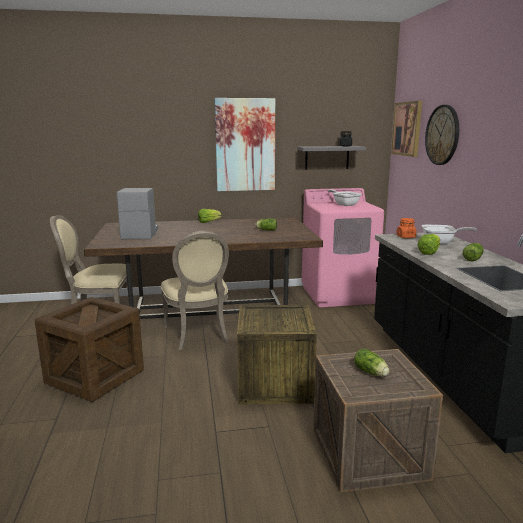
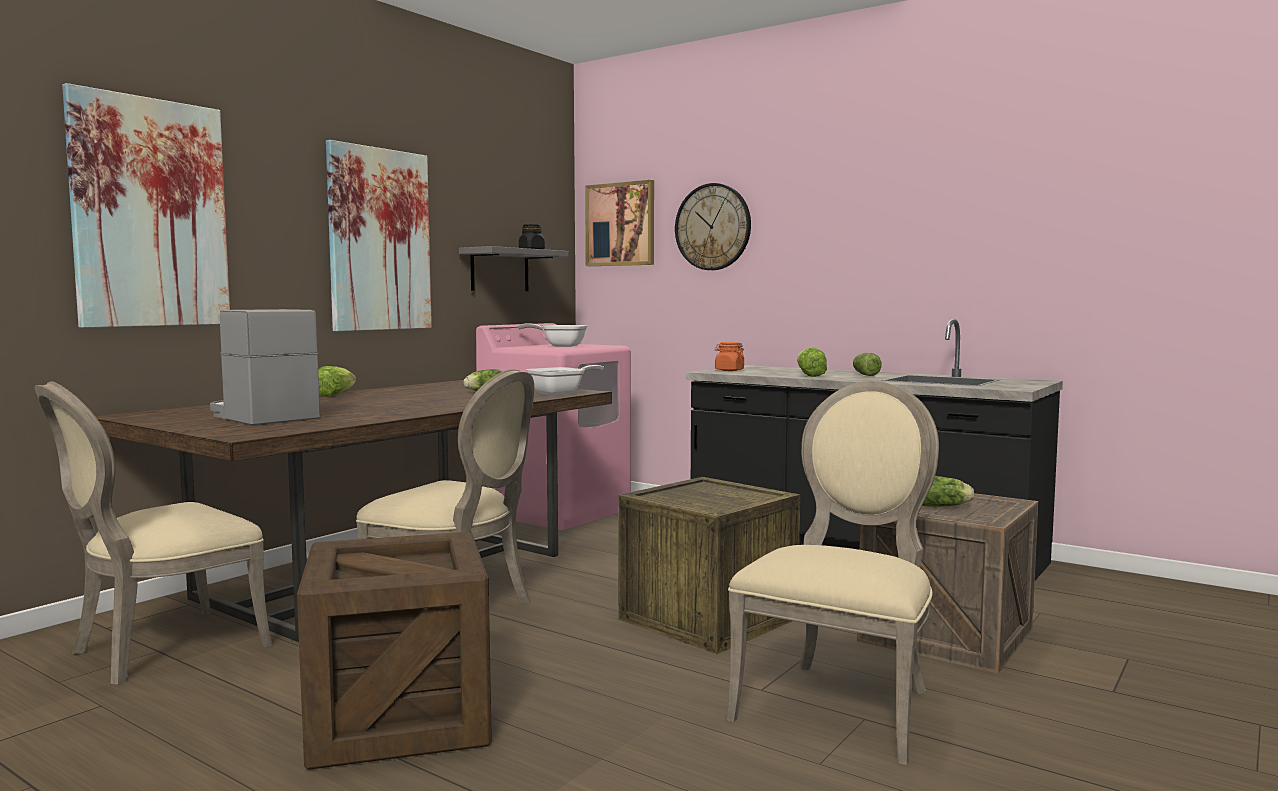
camera: 45 degrees left, 10 degrees down
frying pan [422,225,478,244] -> frying pan moved to [526,365,605,395]
none -> picture [62,83,230,328]
none -> beige chair [726,381,939,766]

